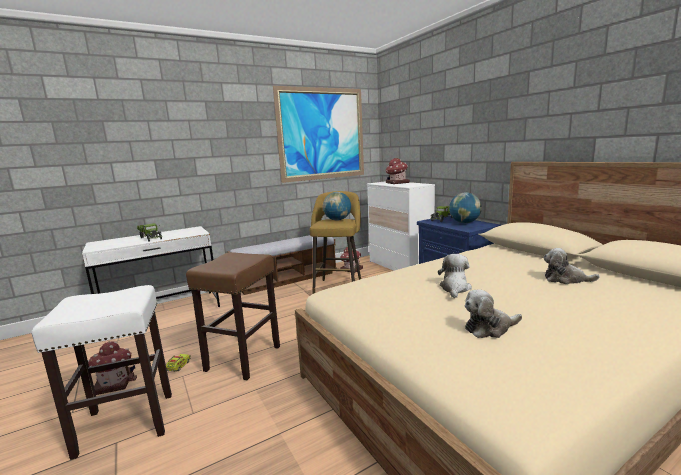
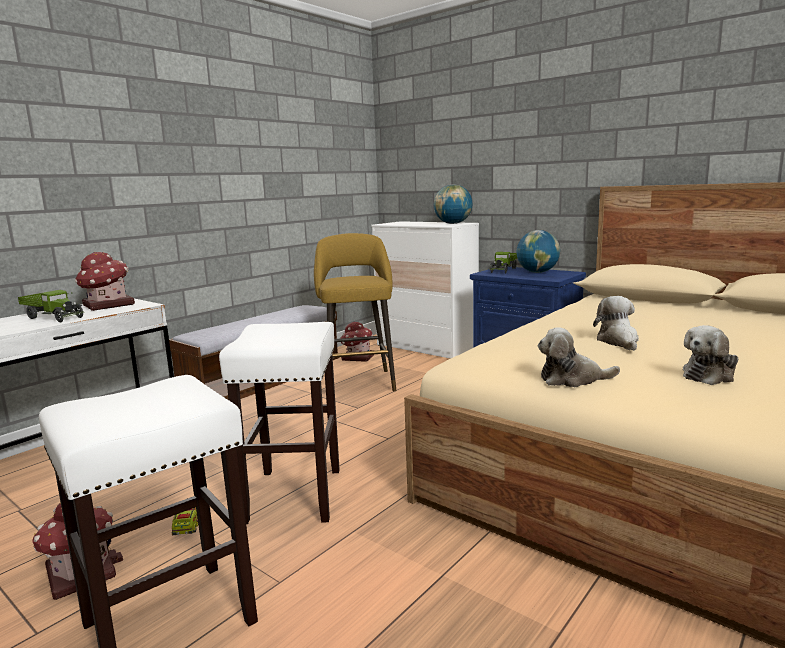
camera: 20 degrees left, 0 degrees up
brown stool [186,252,280,380] -> white stool [219,322,340,524]
picture [273,86,364,183] -> none
globe [323,192,351,221] -> globe moved to [434,184,472,224]
toy house [386,158,410,184] -> toy house moved to [75,251,135,311]
plush toy [543,248,600,284] -> plush toy moved to [538,327,620,387]

